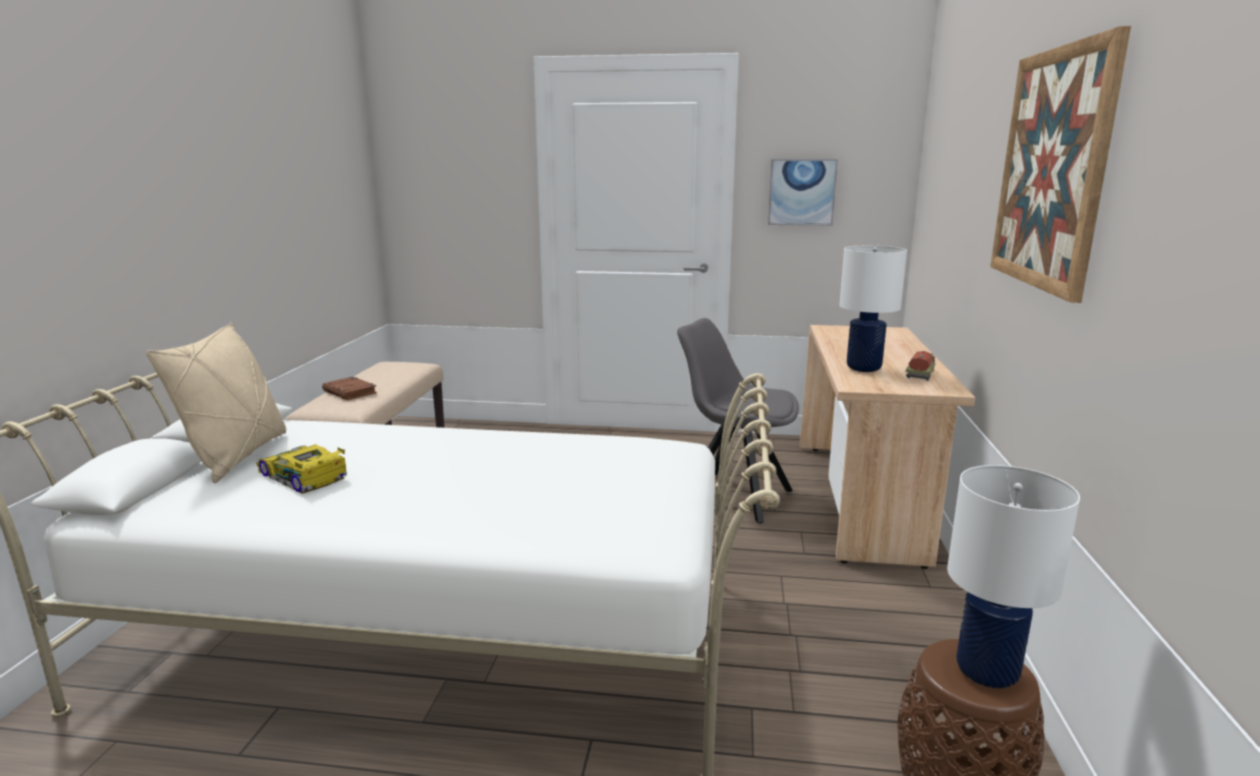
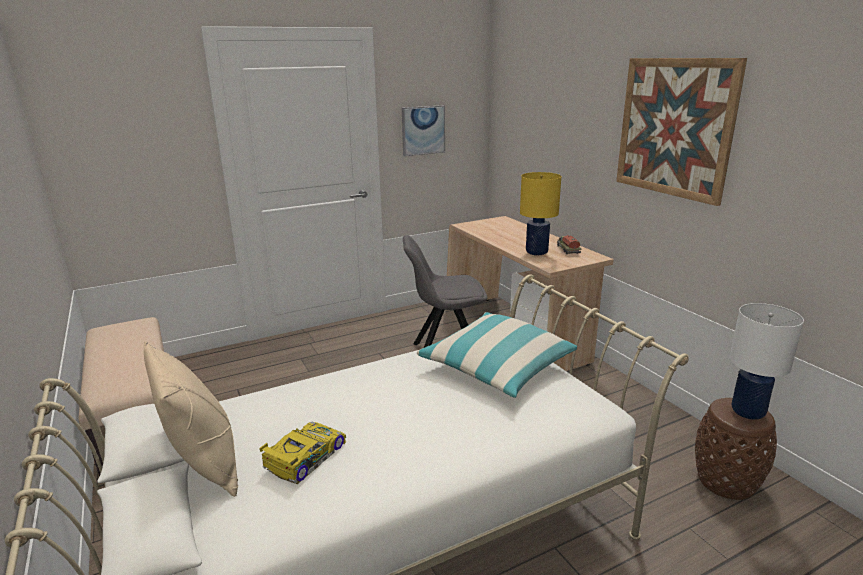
camera: 35 degrees left, 5 degrees up
toy car [256,444,347,494] -> toy car turned 120 degrees clockwise [259,422,346,484]
brown book [322,377,377,400] -> none
white table lamp [839,246,907,372] -> yellow table lamp [520,172,561,256]
none -> pillow [417,312,577,398]

